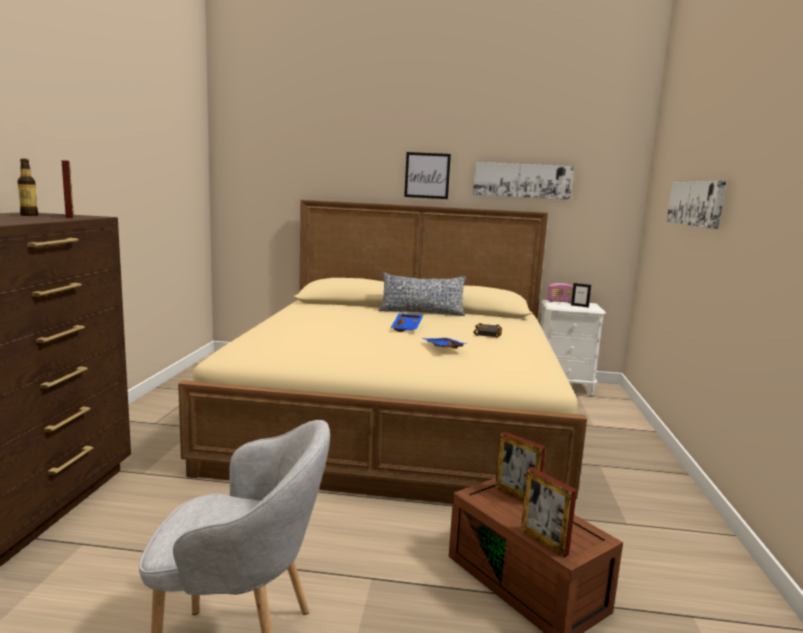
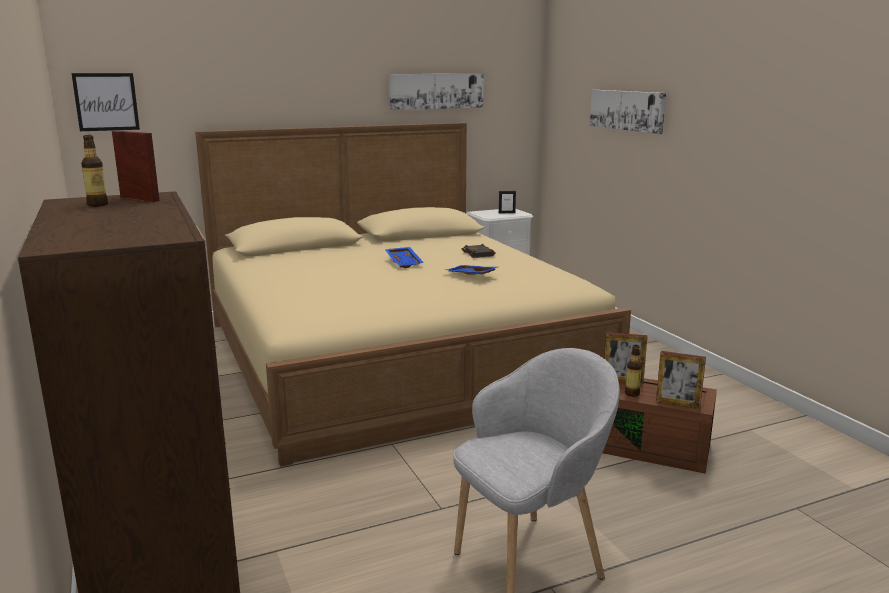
camera: 30 degrees left, 5 degrees up
pillow [378,272,466,316] -> none
picture [404,152,451,199] -> picture moved to [72,73,140,131]
radio [547,283,573,303] -> none
none -> bottle [625,345,642,397]

